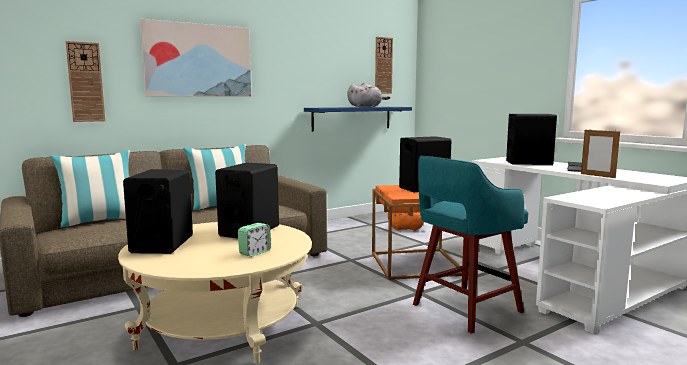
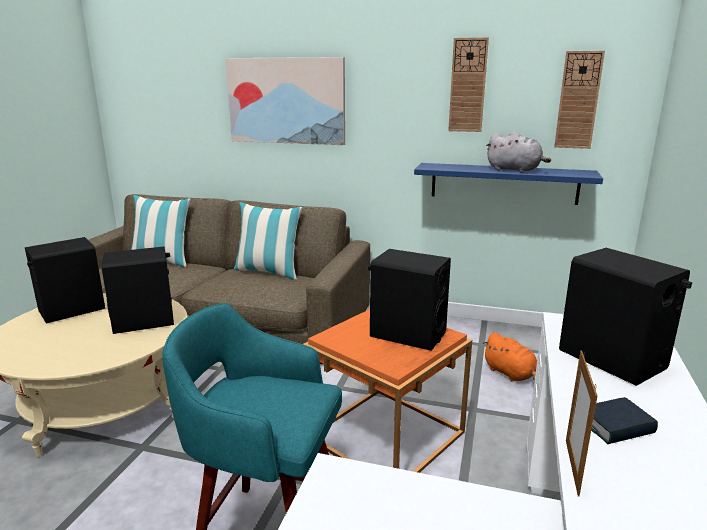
camera: 50 degrees right, 10 degrees up
wall clock [65,41,105,122] -> wall clock moved to [448,37,489,132]
alarm clock [238,223,271,257] -> none

